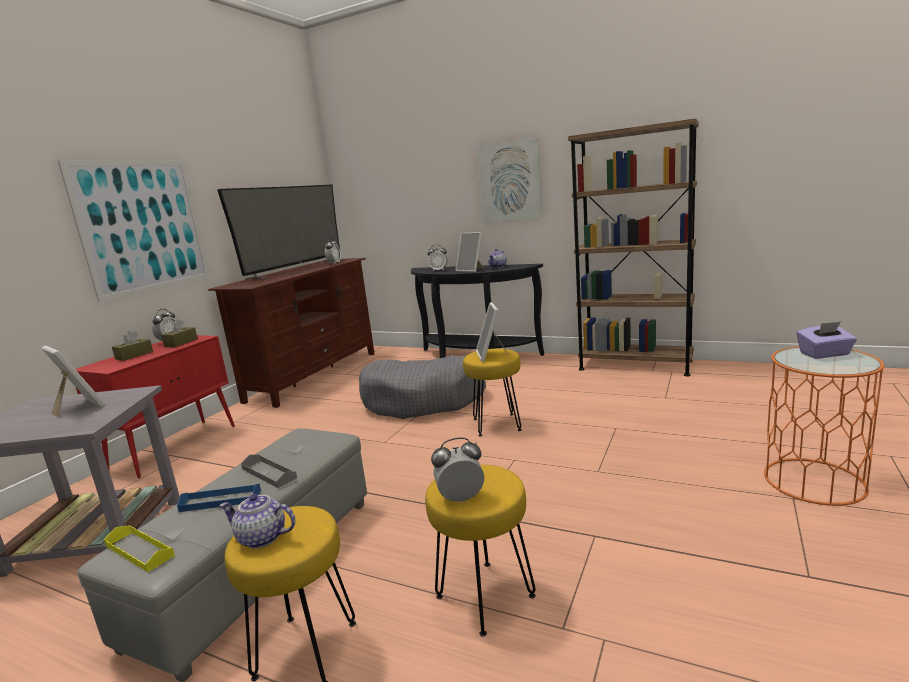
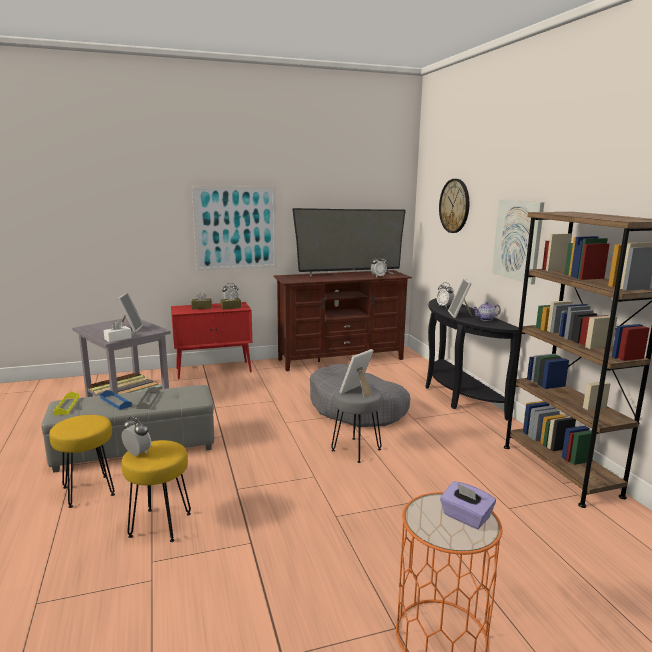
camera: 45 degrees right, 0 degrees up
teapot [219,494,296,549] -> none
yellow stool [463,349,521,436] -> grey stool [331,385,382,463]
none -> white tissue box [103,320,132,342]
none -> wall clock [439,179,469,233]

